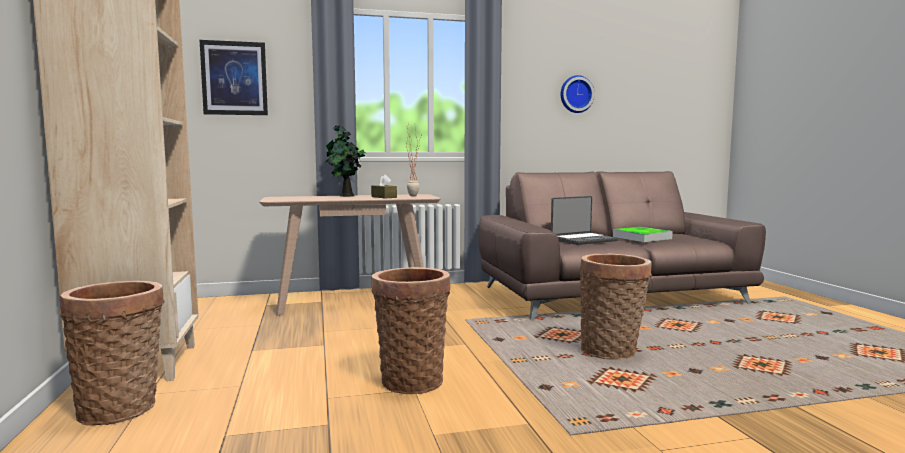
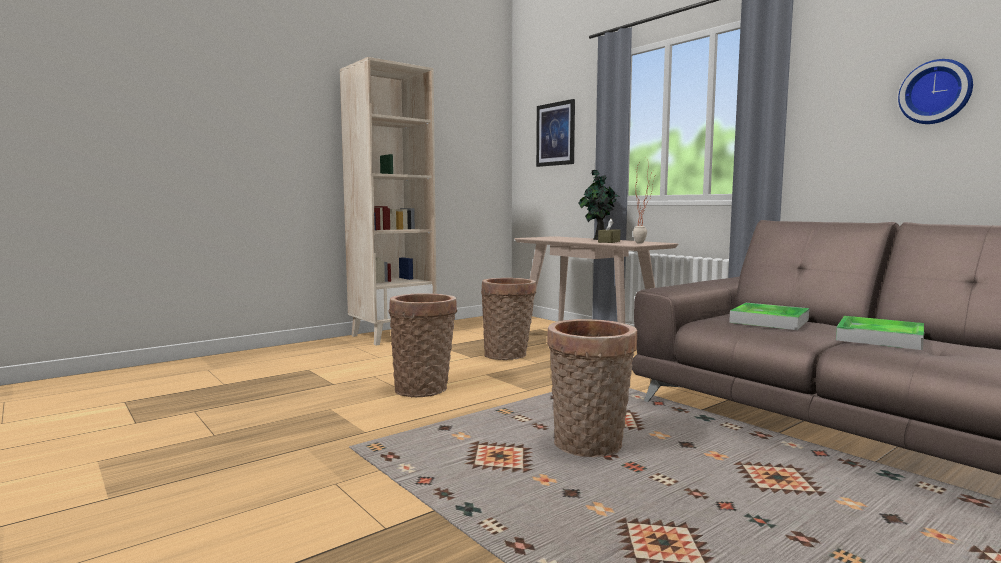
camera: 65 degrees right, 0 degrees up
basket [59,281,165,426] -> basket moved to [481,278,536,360]
laptop [551,196,618,245] -> tray [729,303,809,330]

